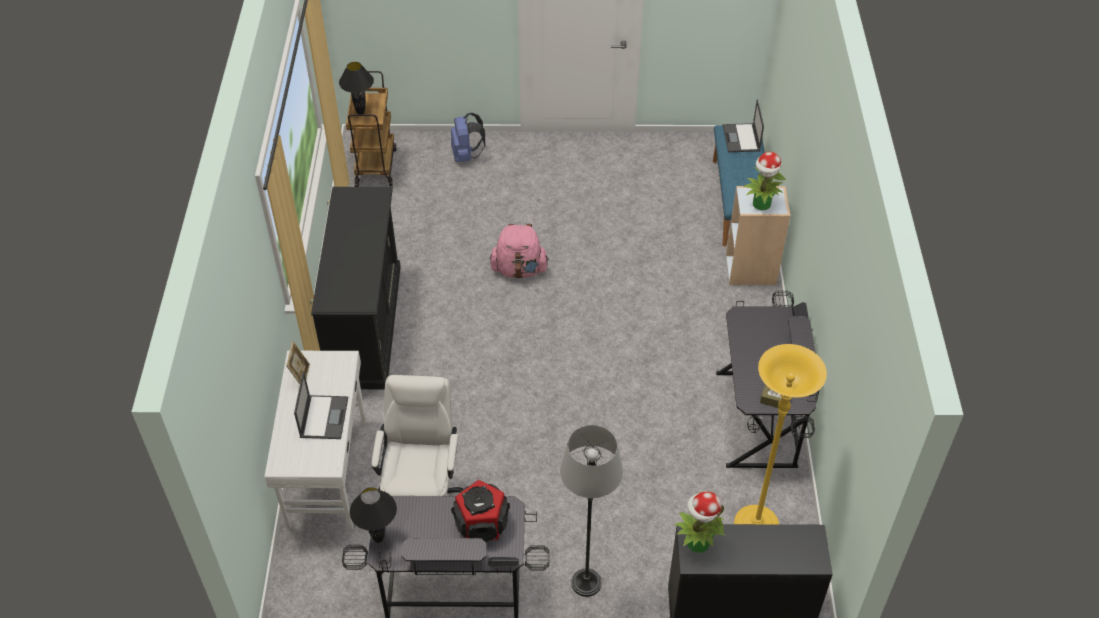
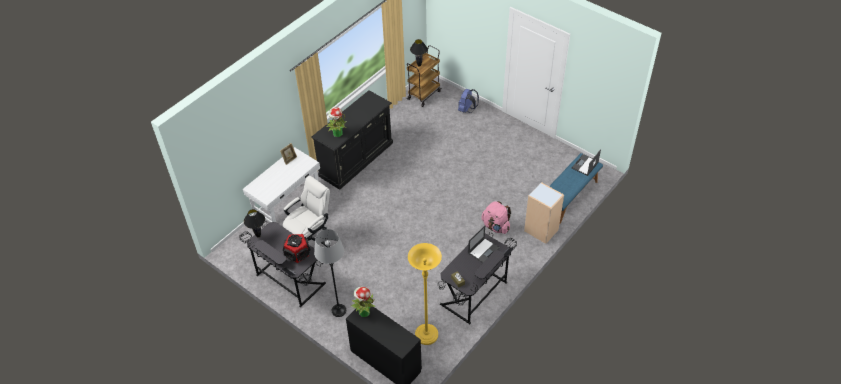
camera: 40 degrees right, 0 degrees up
laptop [294,371,348,439] -> laptop moved to [468,226,500,263]
pink backpack [490,224,549,278] -> pink backpack moved to [481,201,511,234]
potted plant [743,152,786,210] -> potted plant moved to [326,107,346,137]

